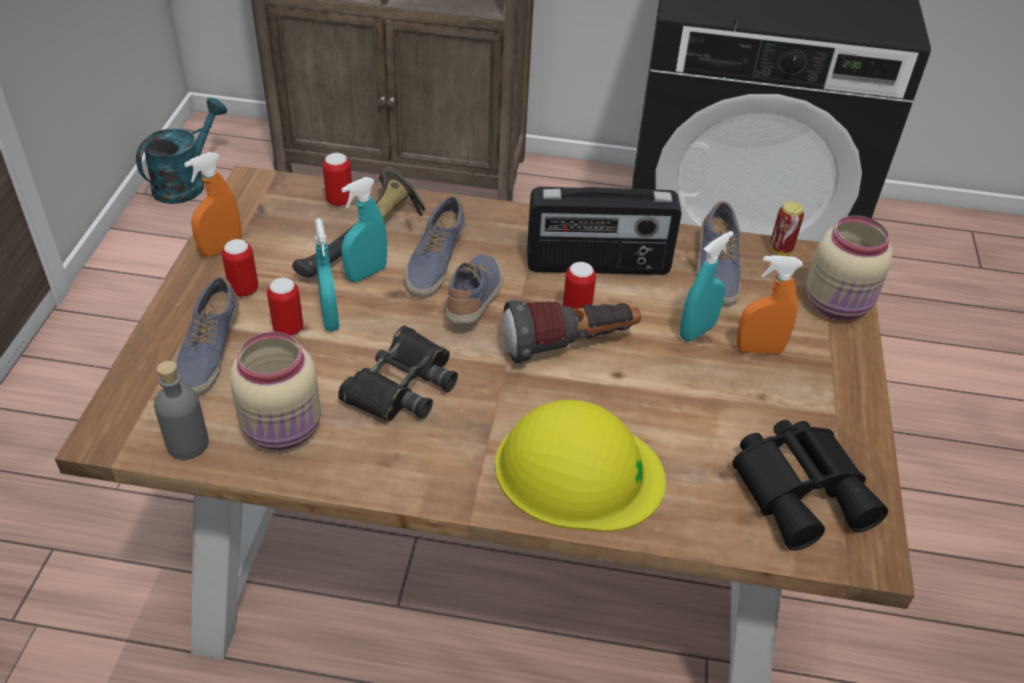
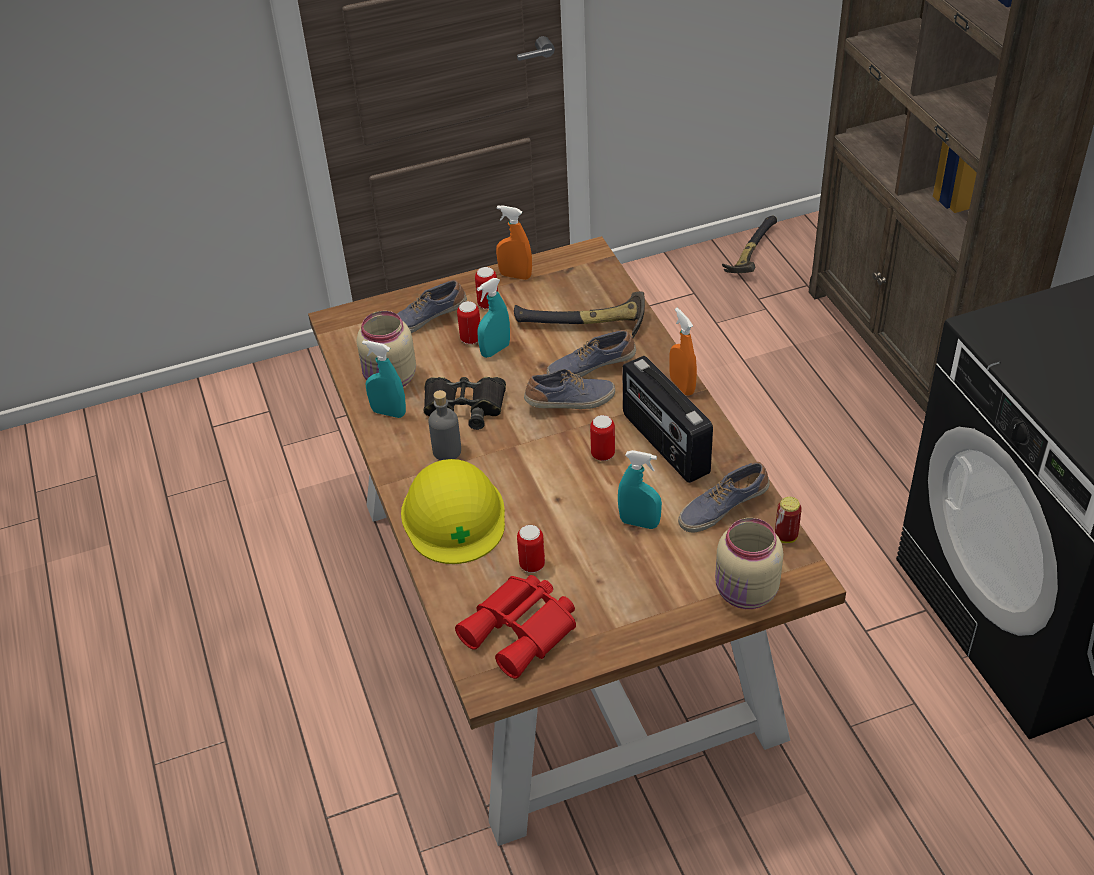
camera: 65 degrees right, 0 degrees up
turquoise watering can [136,98,227,204] -> hammer [722,216,777,273]
grey bottle [154,361,209,460] -> grey bottle moved to [428,390,461,460]
can [323,153,352,207] -> can moved to [517,525,545,573]
turquoise spray bottle [341,177,387,282] -> turquoise spray bottle moved to [362,340,406,418]
flashlight [502,299,641,364] -> none
black binoculars [732,420,888,550] -> red binoculars [455,575,576,679]
orange spray bottle [736,255,803,354] -> orange spray bottle moved to [669,308,697,396]

